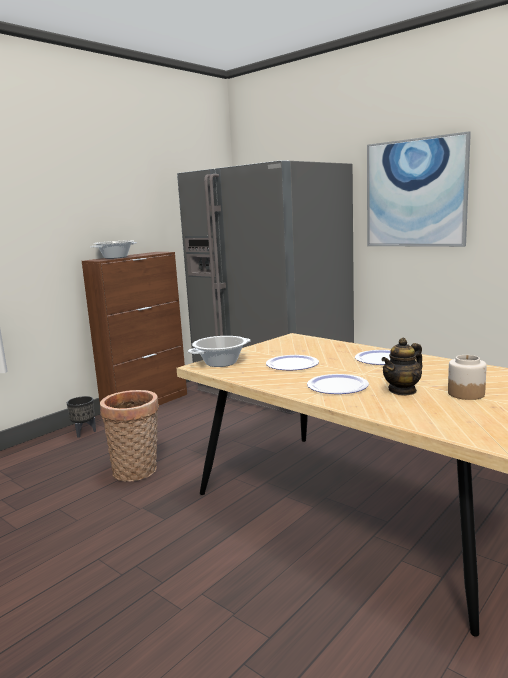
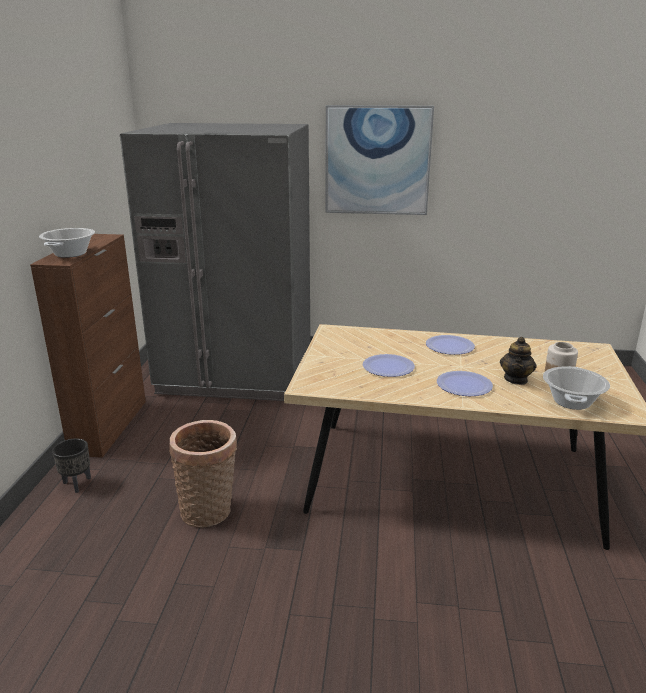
camera: 35 degrees left, 10 degrees up
cooking pot [188,336,251,367] -> cooking pot moved to [543,366,610,410]

